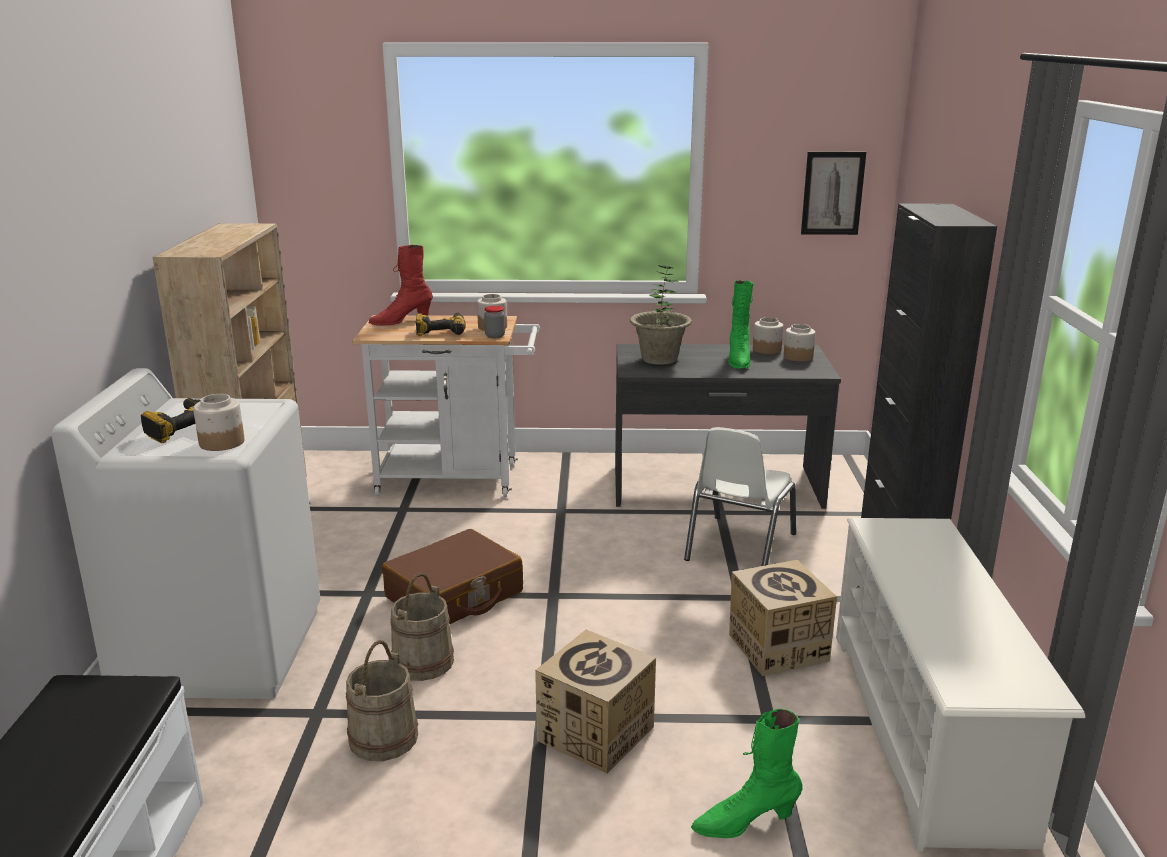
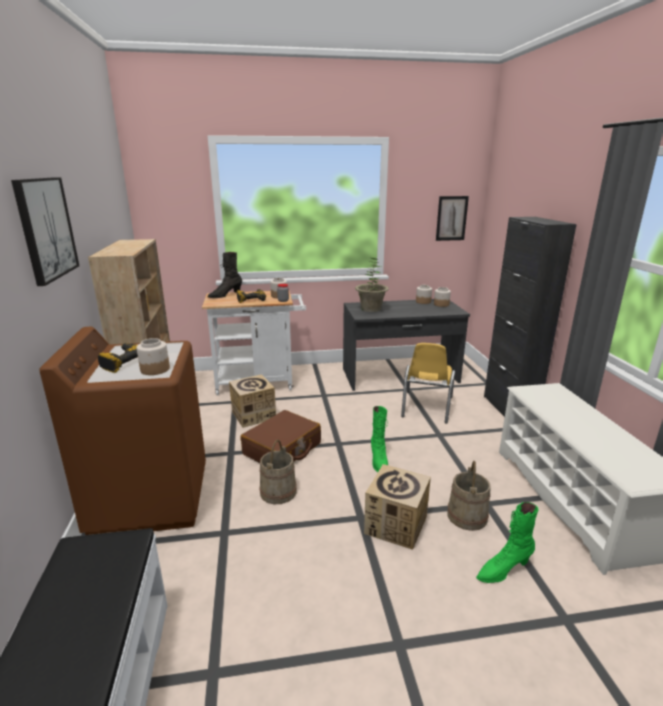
camera: 10 degrees left, 0 degrees up
white washing machine [51,368,320,699] -> brown washing machine [39,327,206,535]
beige bucket [346,640,418,761] -> beige bucket moved to [447,461,491,531]
red boot [368,245,433,325] -> black boot [208,252,242,298]
white chair [684,427,796,566] -> yellow chair [401,343,455,424]
green boot [728,280,753,369] -> green boot moved to [371,406,388,472]
cardboard box [729,560,837,676] -> cardboard box moved to [229,374,276,428]
none -> picture [11,177,79,286]

